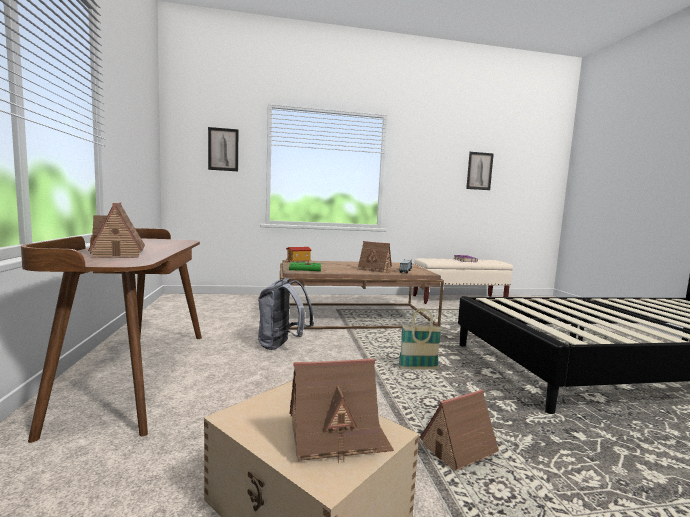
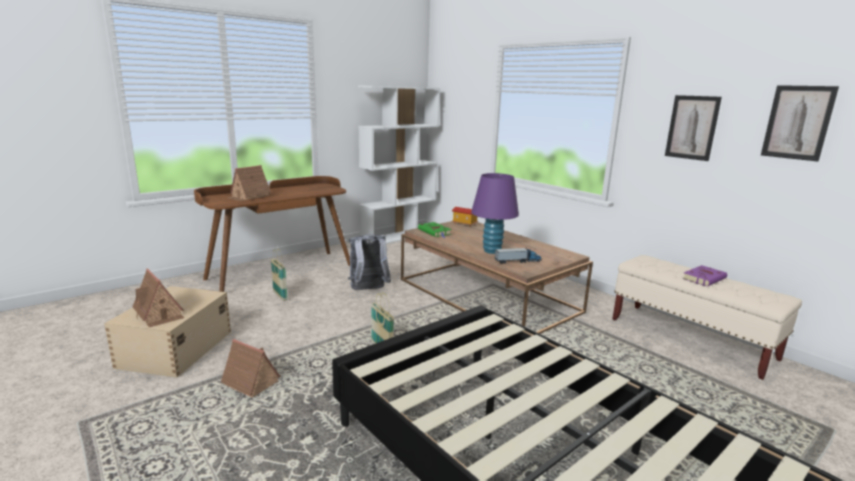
camera: 60 degrees right, 10 degrees up
picture [208,127,238,171] -> picture moved to [665,95,722,161]
toy house [358,241,396,273] -> purple table lamp [471,173,519,254]
none -> basket [271,249,288,301]
none -> white bookcase [358,85,440,244]

